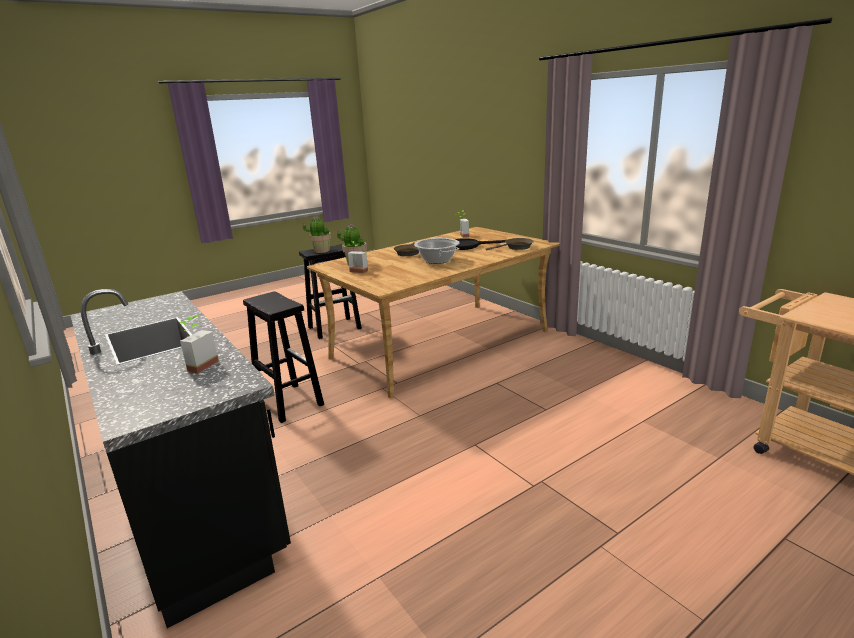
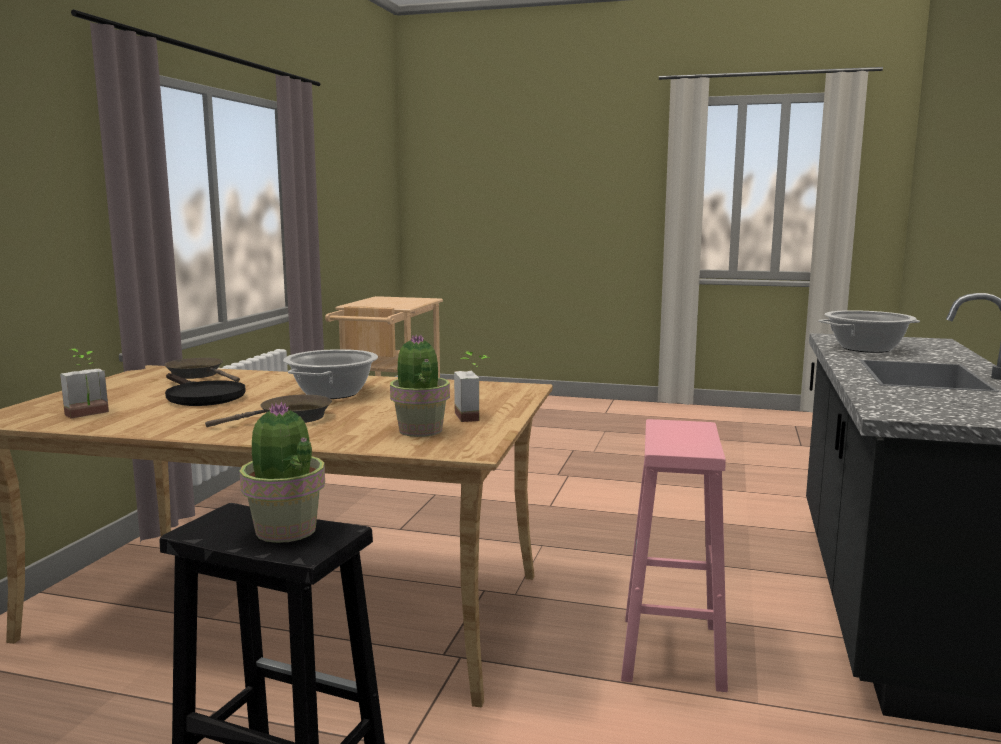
camera: 130 degrees left, 10 degrees down
potted plant [180,315,219,373] -> cooking pot [819,310,920,353]
black stool [243,291,324,423] -> pink stool [621,419,728,692]

